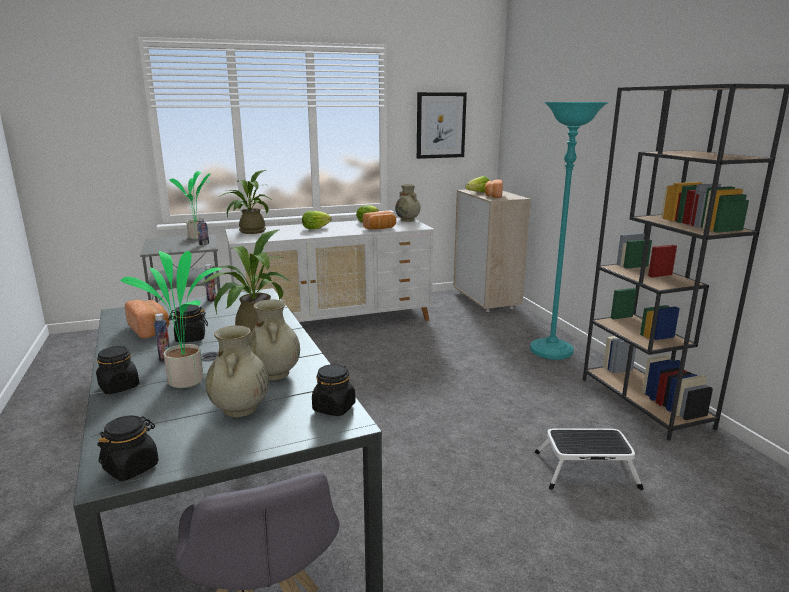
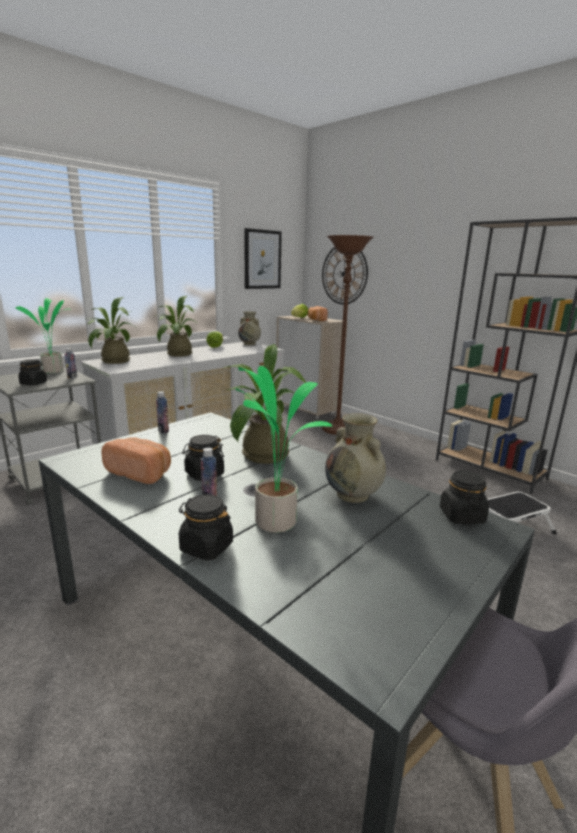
camera: 25 degrees left, 0 degrees up
black jar [97,415,159,481] -> black jar moved to [18,359,47,385]
beige vase [206,326,269,417] -> none
lettuce [302,211,332,229] -> potted plant [155,296,199,357]
bread [363,211,396,230] -> none
turquoise floor lamp [530,102,609,360] -> none
none -> brown floor lamp [322,235,374,435]
none -> wall clock [322,247,368,305]

